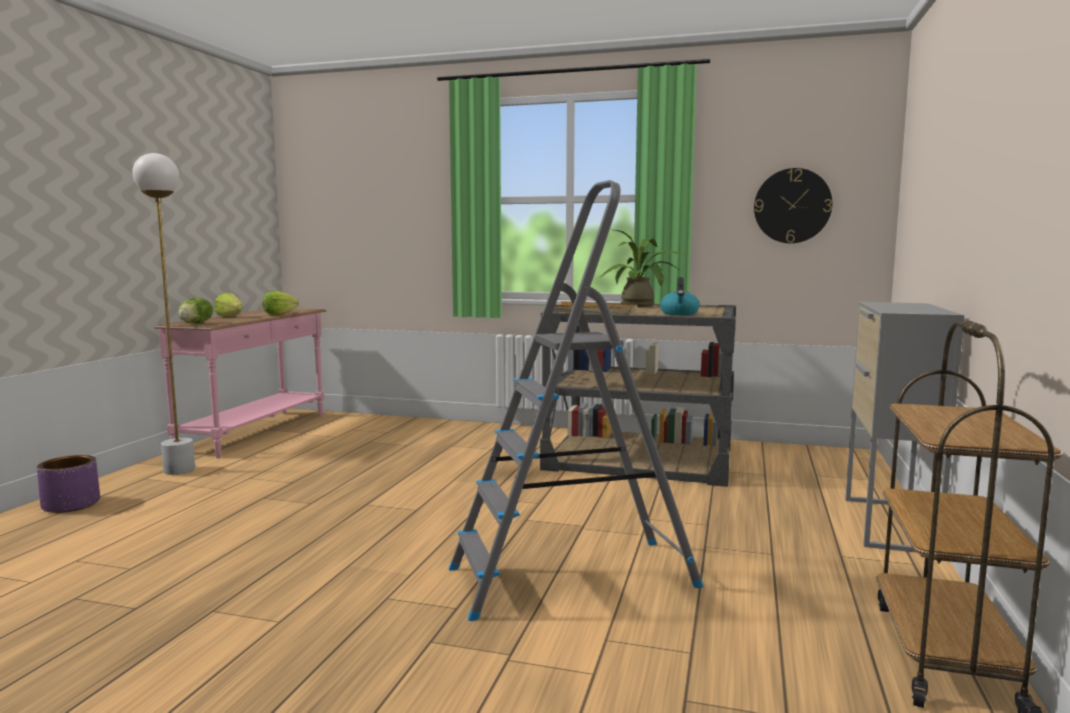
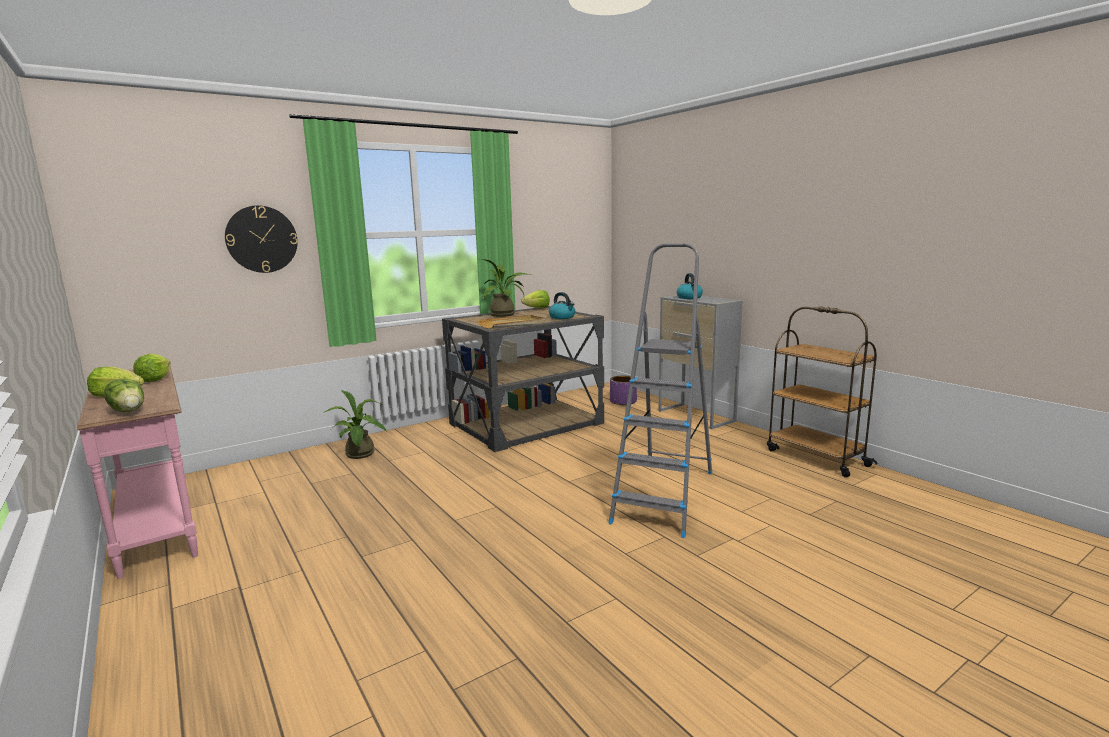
camera: 50 degrees left, 5 degrees up
purple planter [37,455,100,513] -> purple planter moved to [610,376,637,405]
white floor lamp [132,153,195,475] -> none
wall clock [754,168,832,243] -> wall clock moved to [225,205,298,273]
none -> potted plant [325,390,387,459]
none -> lettuce [521,290,549,308]
none -> kettle [677,273,703,299]

